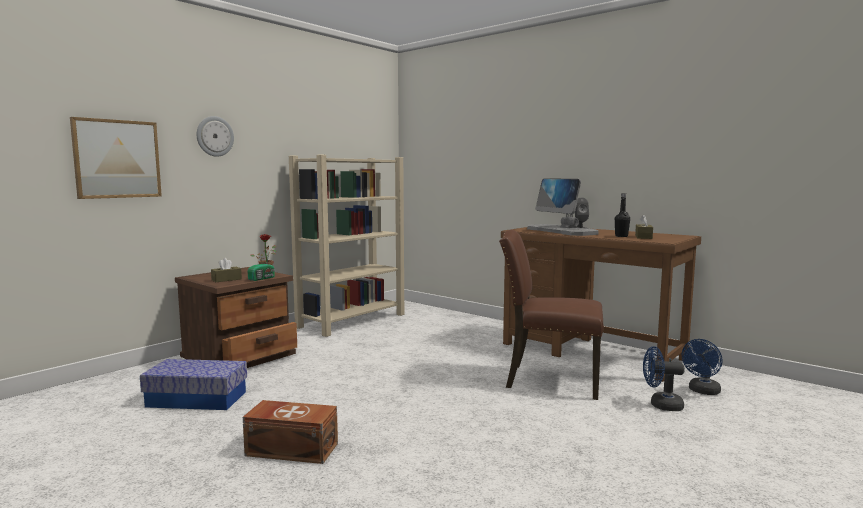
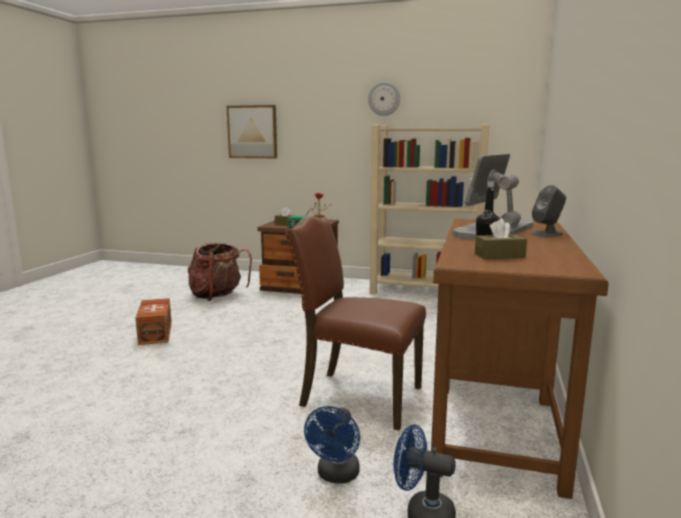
camera: 65 degrees right, 5 degrees up
storage box [140,359,247,410] -> backpack [188,242,252,301]
wall clock [196,116,234,157] -> wall clock moved to [368,82,400,116]
brown chair [499,230,604,400] -> brown chair turned 60 degrees counterclockwise [285,216,426,431]
blue fan [643,346,685,411] -> blue fan turned 150 degrees counterclockwise [304,406,360,483]

